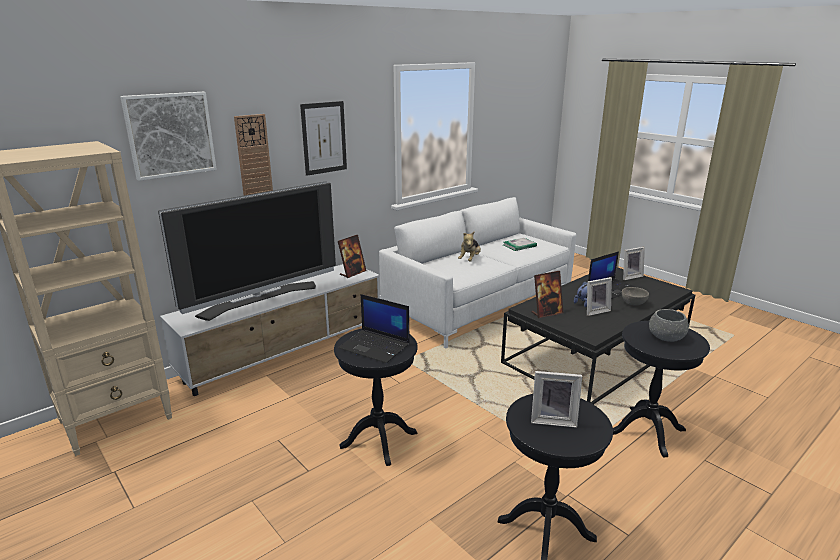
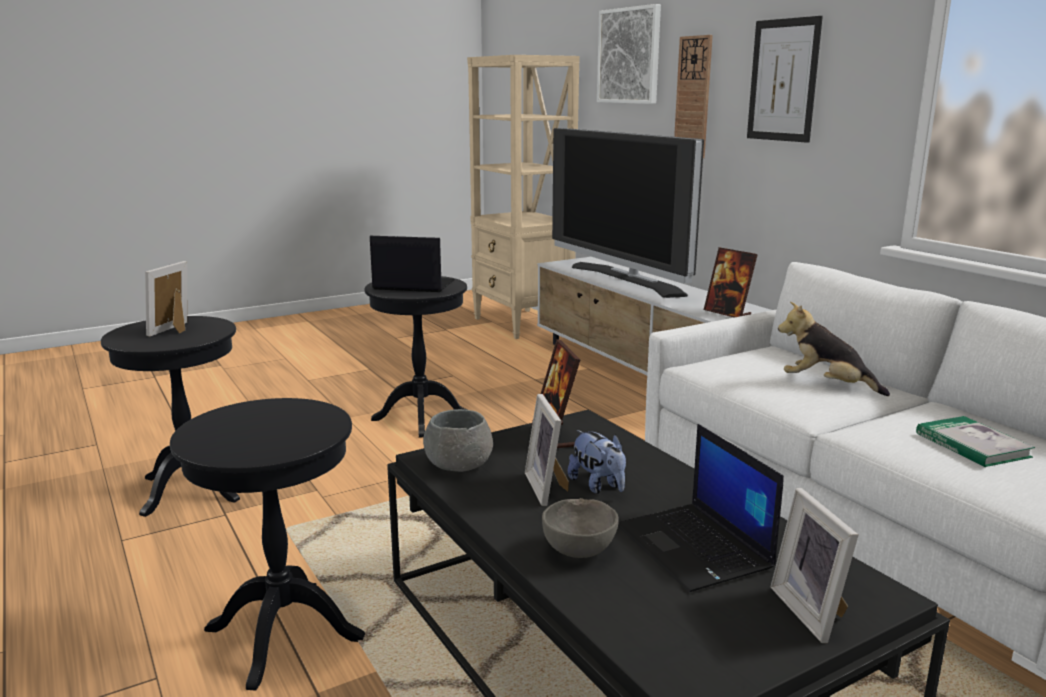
camera: 100 degrees right, 5 degrees down
laptop [338,294,410,363] -> laptop turned 60 degrees clockwise [370,236,455,292]
grey bowl [649,309,689,342] -> grey bowl moved to [423,409,493,472]

